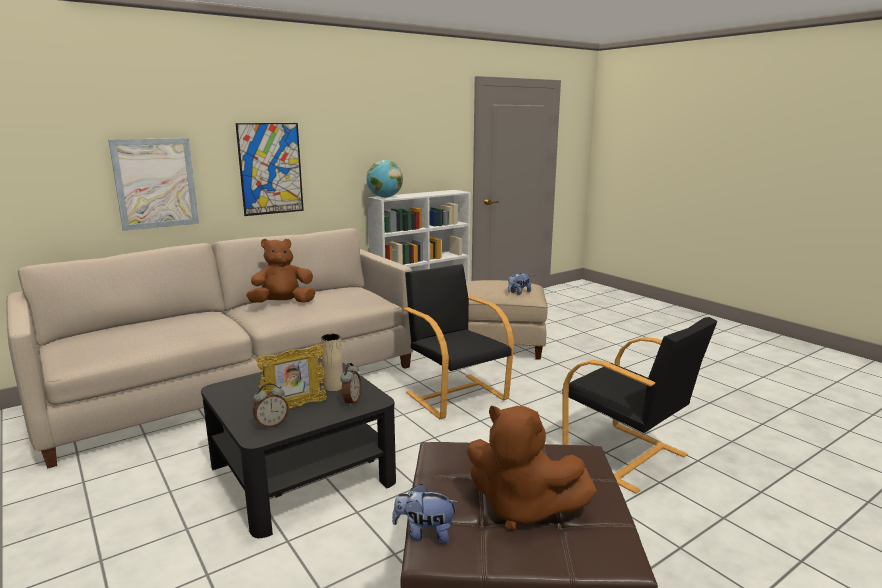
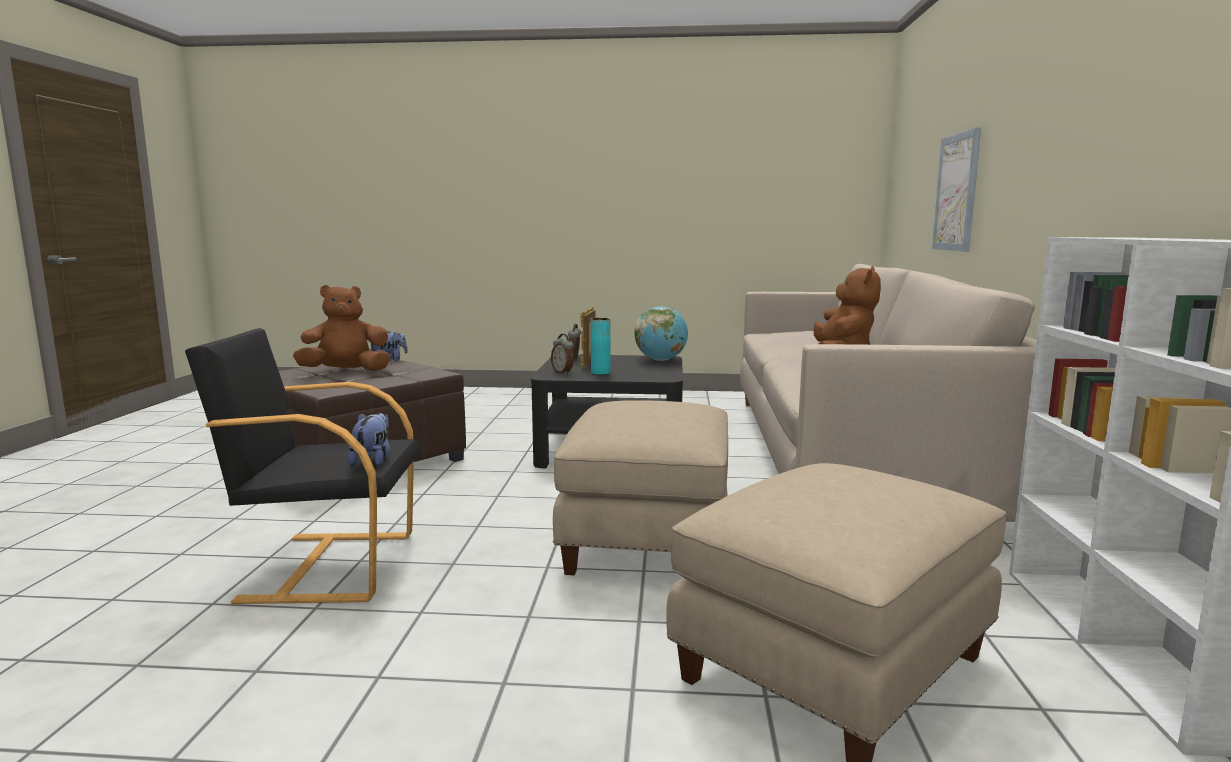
camera: 130 degrees right, 5 degrees down
picture [236,123,304,216] -> none
beige vase [321,334,343,392] -> turquoise vase [591,318,611,375]
globe [366,160,403,198] -> globe moved to [634,306,688,361]
black armchair [403,264,514,419] -> beige ottoman [553,400,728,575]
plush toy [508,272,531,295] -> plush toy moved to [348,413,390,466]

